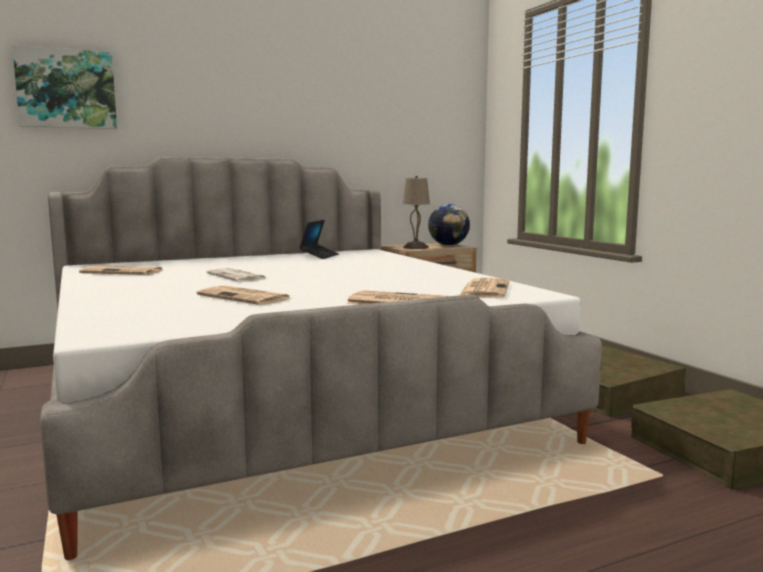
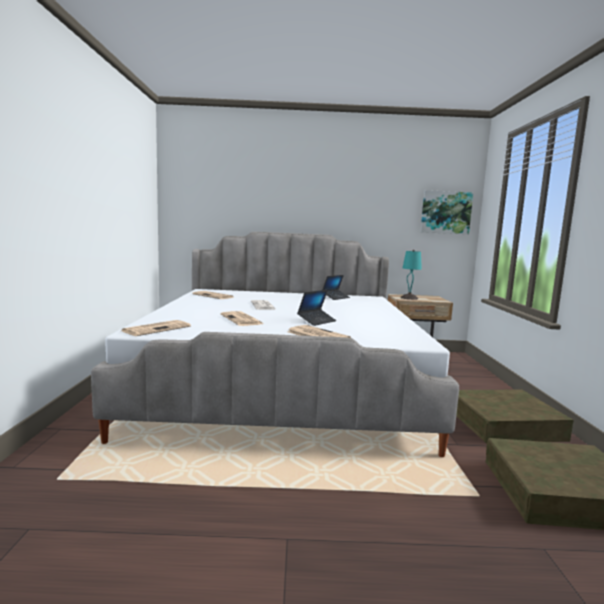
camera: 25 degrees right, 0 degrees up
picture [12,45,117,129] -> picture moved to [421,190,473,234]
beige table lamp [403,176,430,249] -> turquoise table lamp [400,250,422,300]
globe [428,204,470,245] -> none
newspaper [460,278,509,298] -> newspaper moved to [122,320,191,336]
none -> laptop [297,290,336,326]

